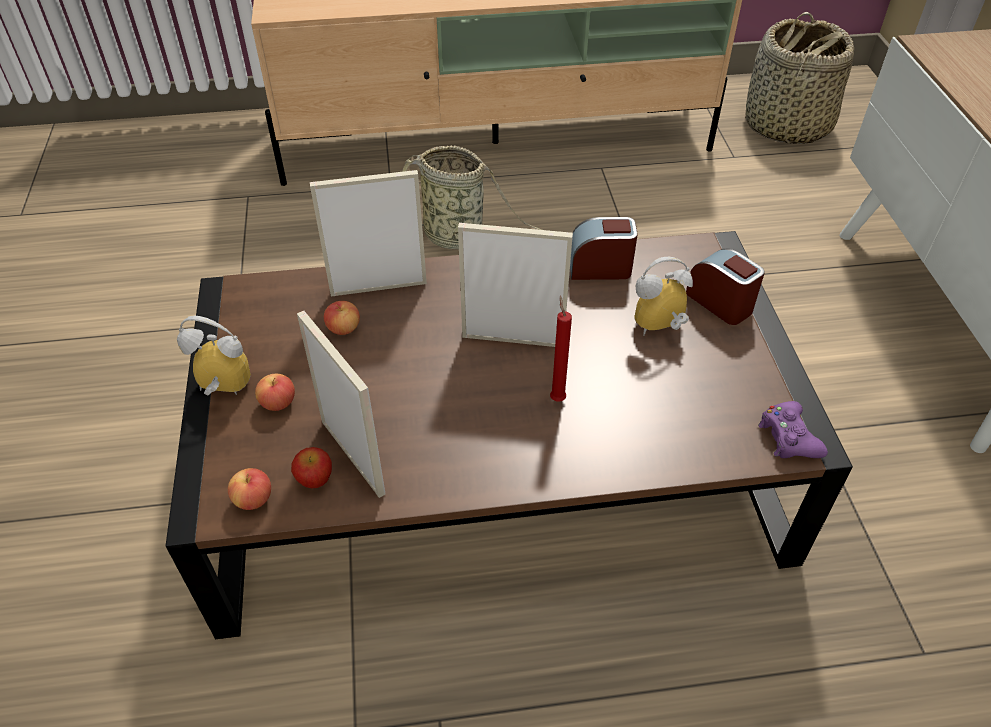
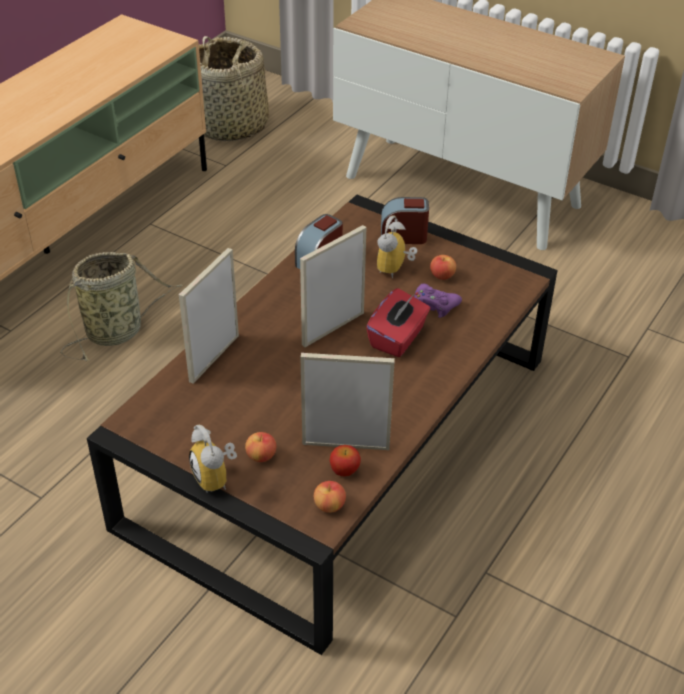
camera: 50 degrees left, 5 degrees down
alarm clock [177,315,251,396] -> alarm clock turned 75 degrees counterclockwise [189,425,237,492]
apple [324,301,360,335] -> apple moved to [430,255,456,280]
red candle [550,296,572,402] -> red tissue box [366,288,430,357]
purple game controller [758,401,828,458] -> purple game controller moved to [414,284,462,318]

